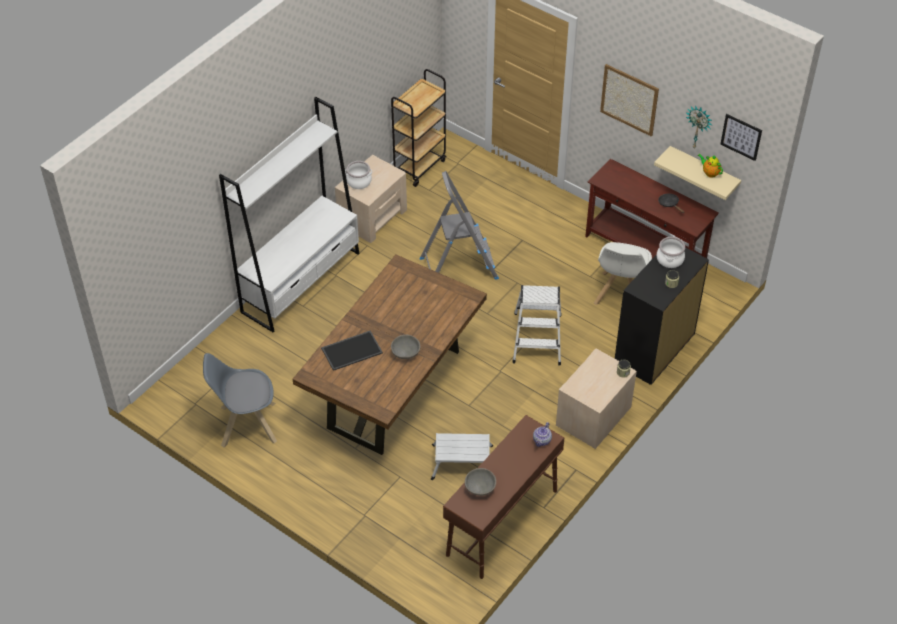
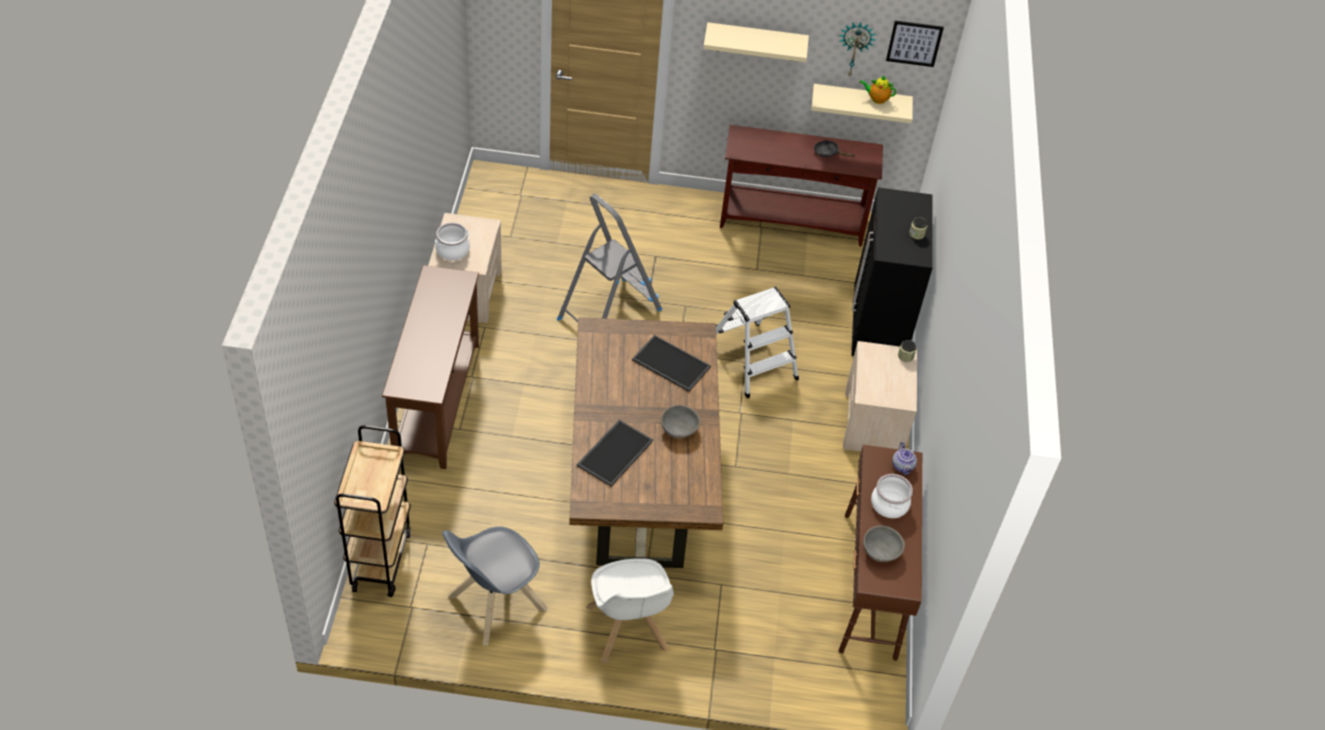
camera: 35 degrees left, 0 degrees up
white bookcase [219,97,359,332] -> brown console table [382,265,479,469]
brown cart [391,69,446,187] -> brown cart moved to [334,425,411,597]
white step ladder [431,433,494,480] -> none
white chair [594,242,652,305] -> white chair moved to [586,558,674,664]
picture [600,64,659,137] -> beige shelf [703,22,809,62]
cooking pot [657,237,685,268] -> cooking pot moved to [871,474,913,518]
none -> tray [632,335,711,392]

